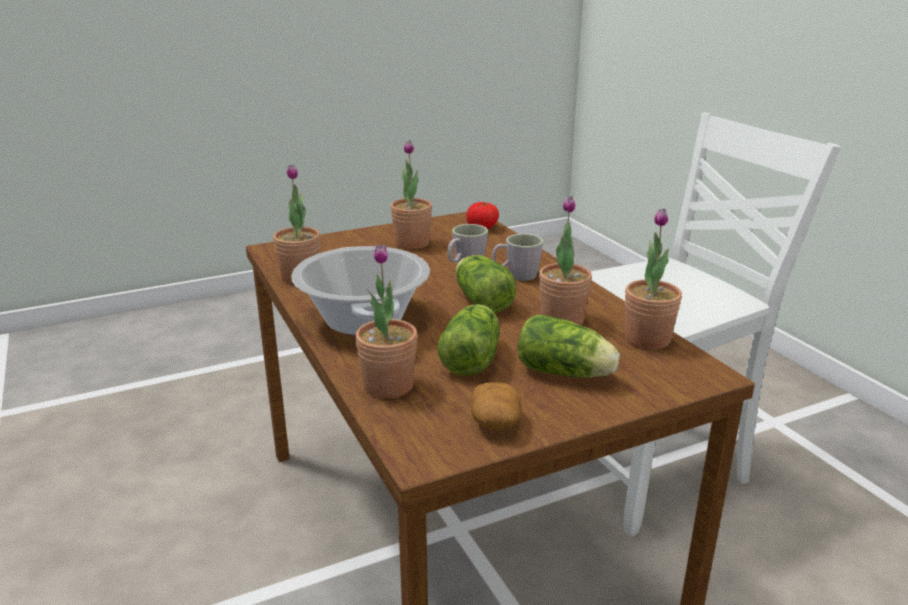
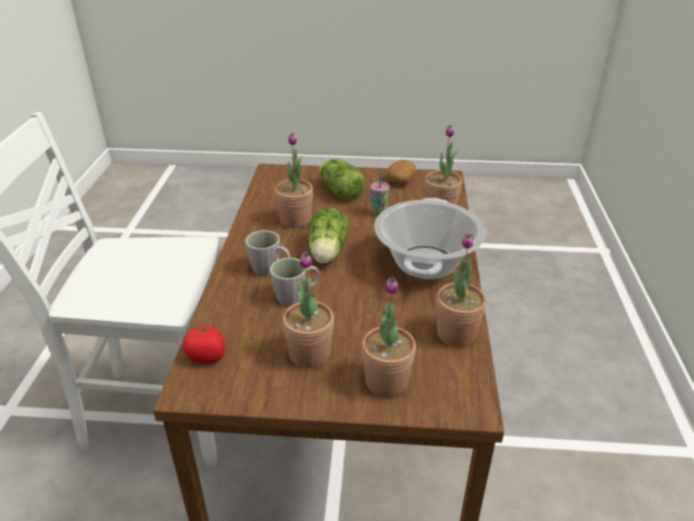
camera: 150 degrees left, 10 degrees up
lettuce [437,304,500,376] -> cup [371,172,390,216]
potted plant [625,208,682,350] -> potted plant moved to [362,276,416,397]

